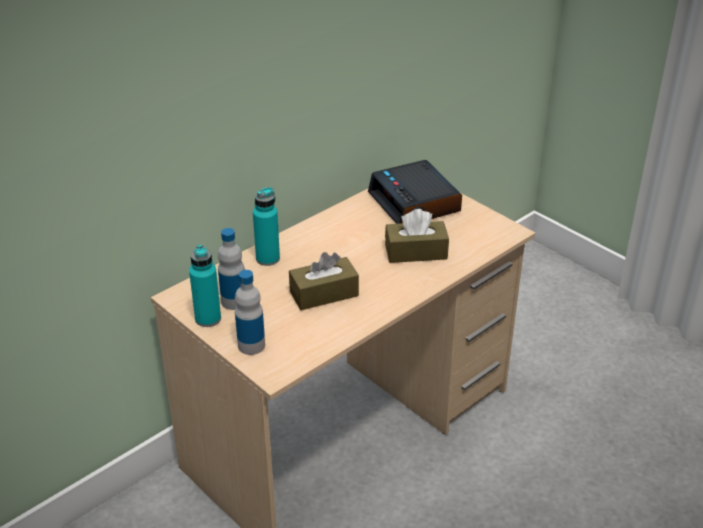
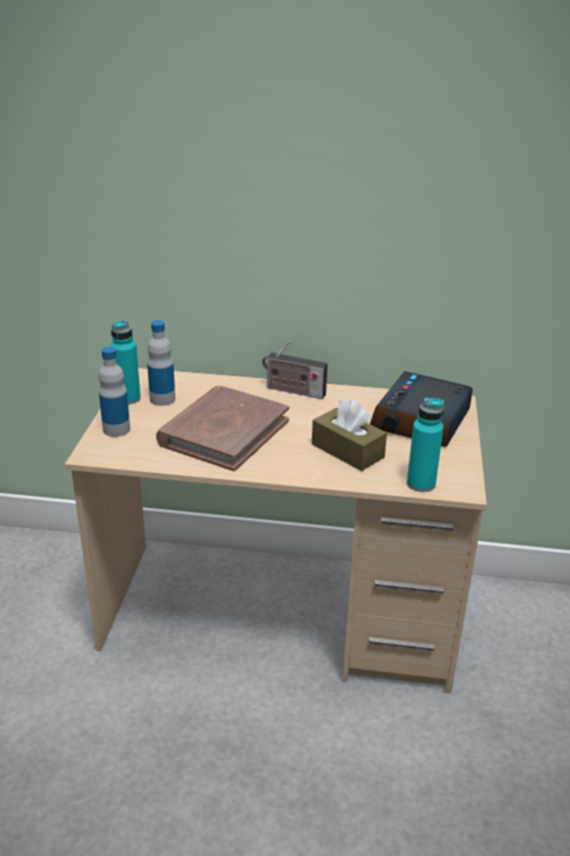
camera: 50 degrees right, 5 degrees down
turquoise bottle [253,187,280,266] -> turquoise bottle moved to [407,397,444,492]
brown tissue box [289,252,359,310] -> brown book [156,386,289,471]
none -> radio [262,340,328,399]

